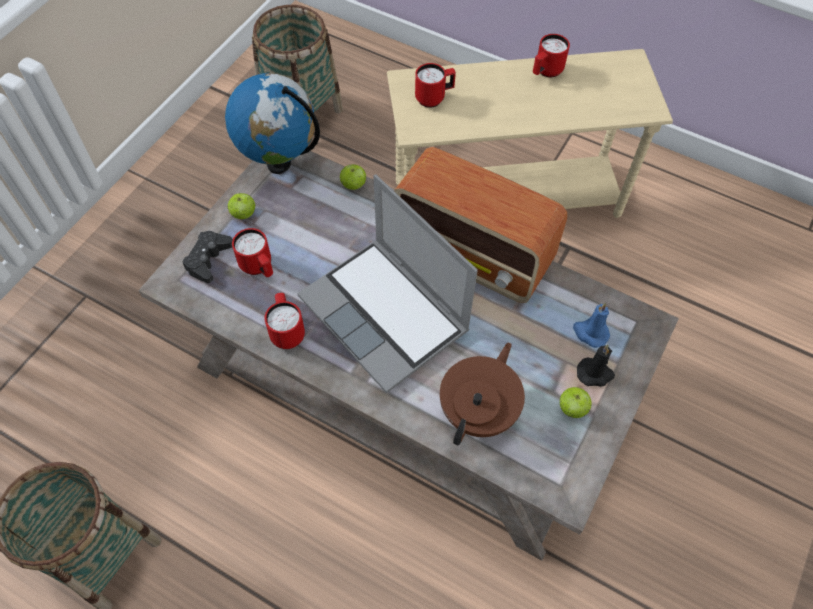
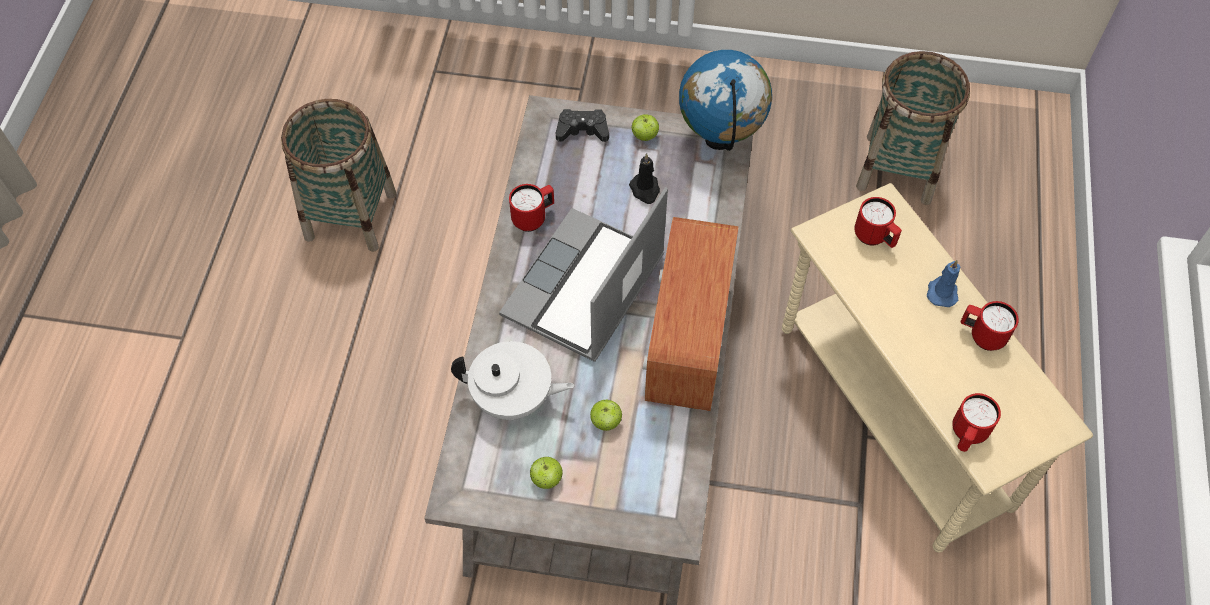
camera: 70 degrees right, 0 degrees up
red mug [232,228,273,277] -> red mug moved to [952,393,1001,452]
apple [340,164,366,190] -> apple moved to [590,400,622,431]
brown teapot [440,342,525,446] -> white teapot [451,341,575,420]
blue candle [573,302,610,348] -> blue candle moved to [927,260,960,307]
black candle [577,344,615,387] -> black candle moved to [629,153,660,204]

